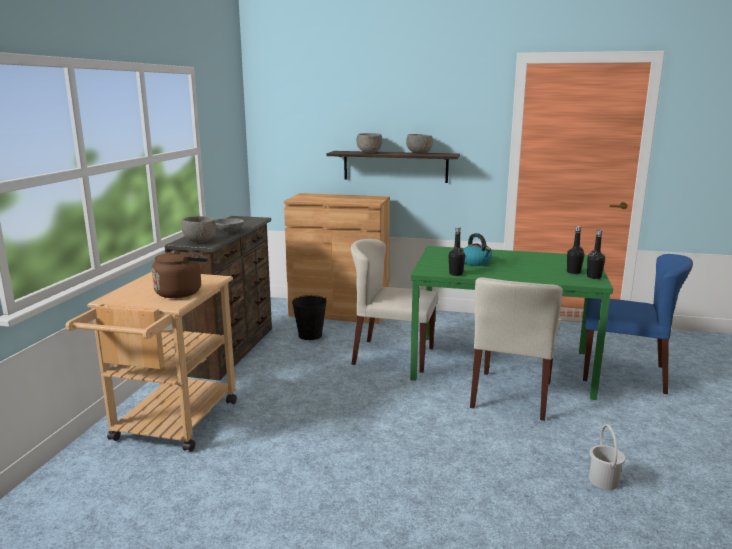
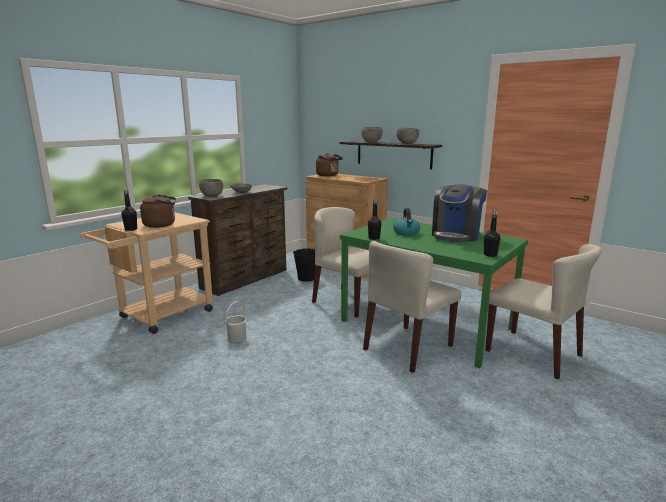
camera: 25 degrees right, 0 degrees up
black bottle [567,226,584,274] -> black bottle moved to [121,189,137,231]
blue chair [583,254,693,394] -> beige chair [485,244,602,379]
white bucket [589,424,626,490] -> white bucket moved to [225,301,247,342]
none -> brown kettle [316,153,343,176]
none -> coffee machine [432,184,487,242]

